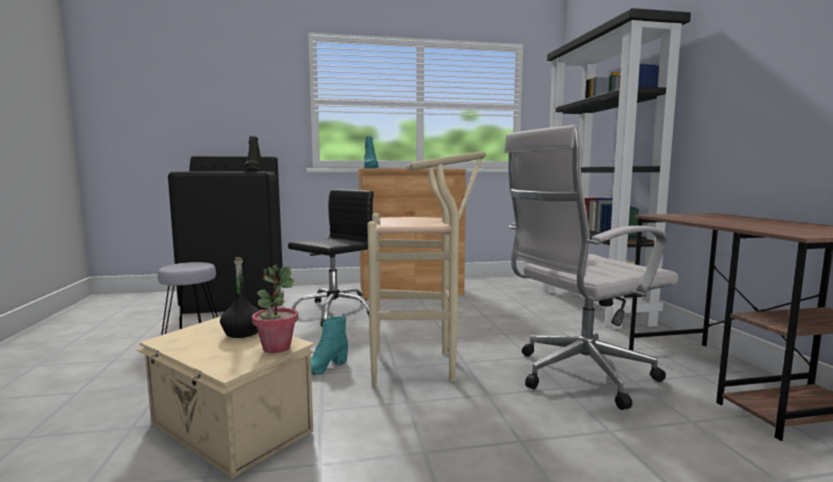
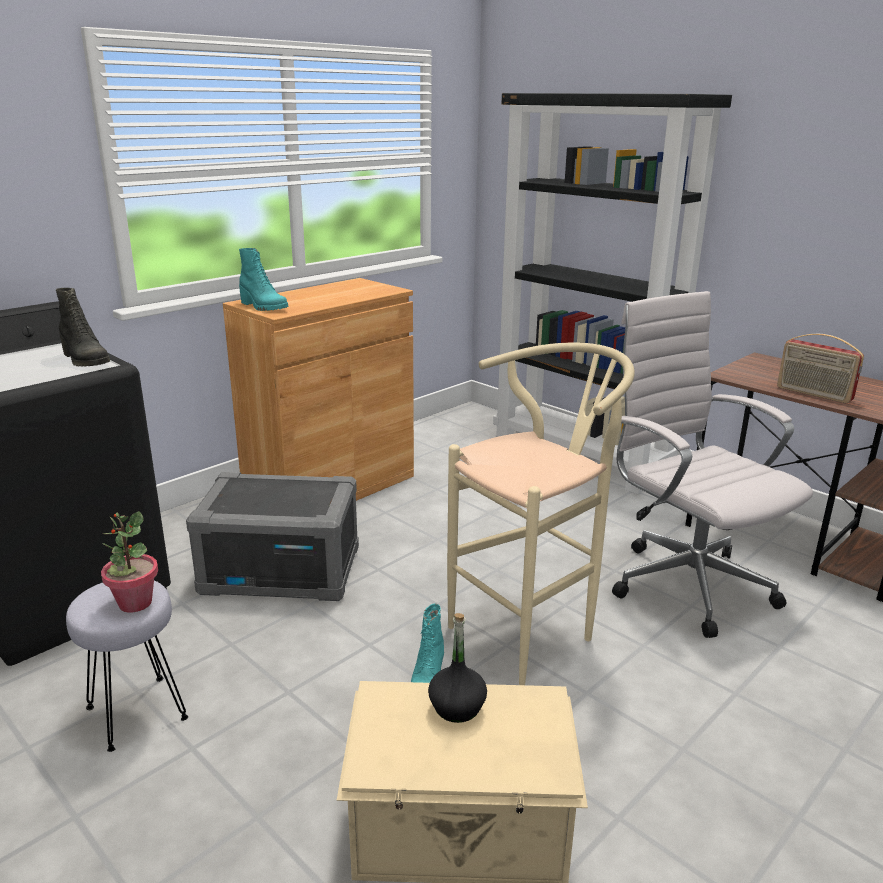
camera: 35 degrees left, 15 degrees up
potted plant [252,265,298,353] -> potted plant moved to [101,511,158,613]
black office chair [288,190,374,326] -> grey storage box [186,472,359,601]
white office chair [504,125,678,410] -> white office chair turned 120 degrees clockwise [612,291,813,638]
none -> radio [777,334,864,403]

